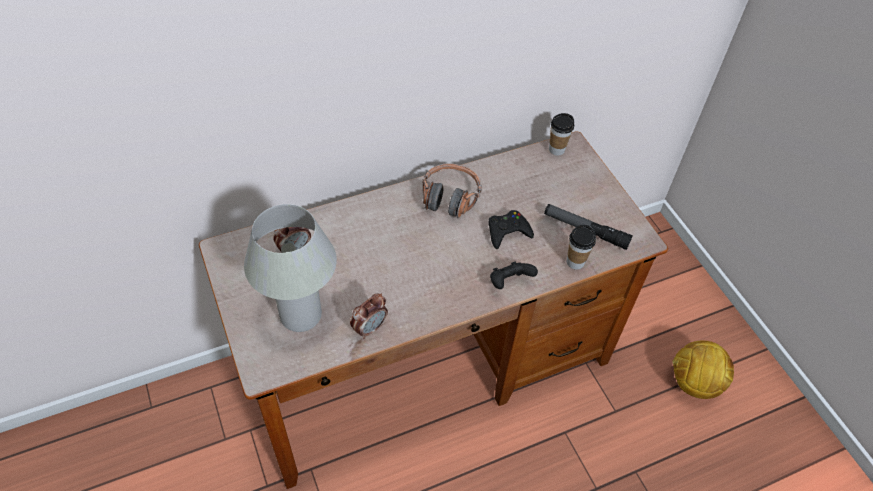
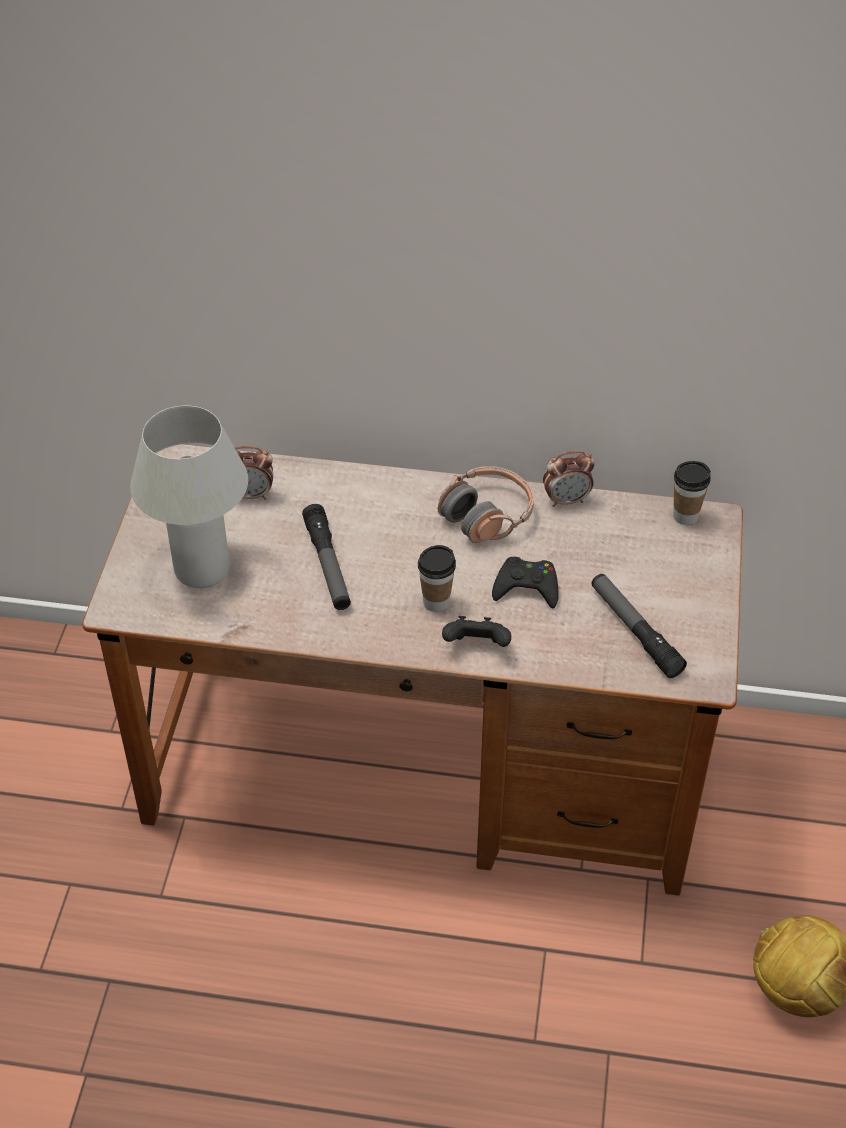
camera: 35 degrees right, 5 degrees down
alarm clock [350,294,388,339] -> alarm clock moved to [543,451,595,507]
cup [567,225,596,270] -> cup moved to [418,545,456,612]
none -> flashlight [302,504,351,610]

